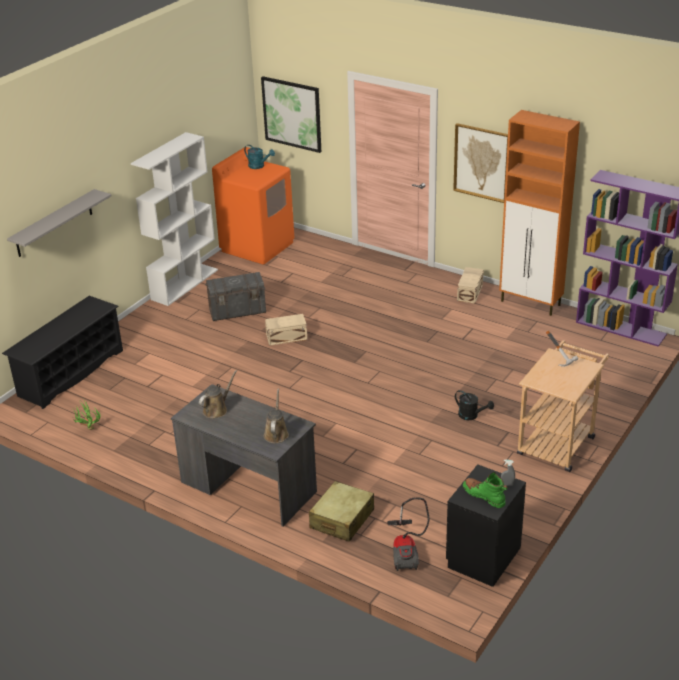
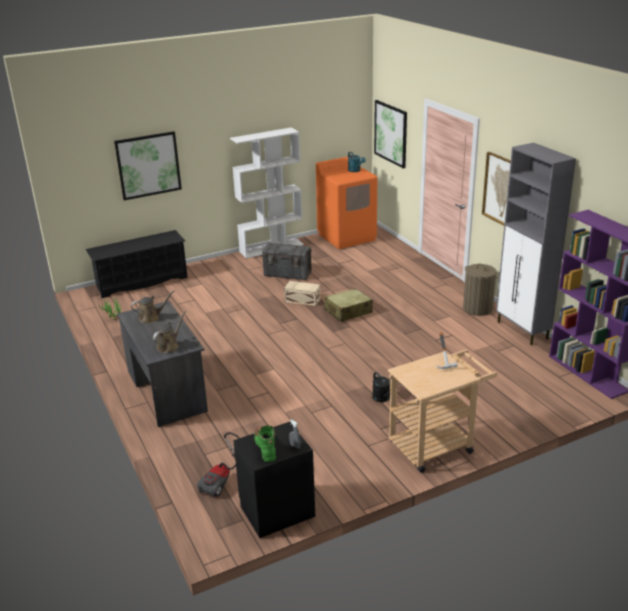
camera: 30 degrees right, 5 degrees down
grey shelf [7,189,111,257] -> picture [114,131,182,200]
beige suitcase [309,481,374,542] -> beige suitcase moved to [324,288,373,322]
beige storage box [457,267,484,303] -> laundry basket [463,264,498,316]
orange cabinet [499,110,580,316] -> grey cabinet [496,143,576,345]

